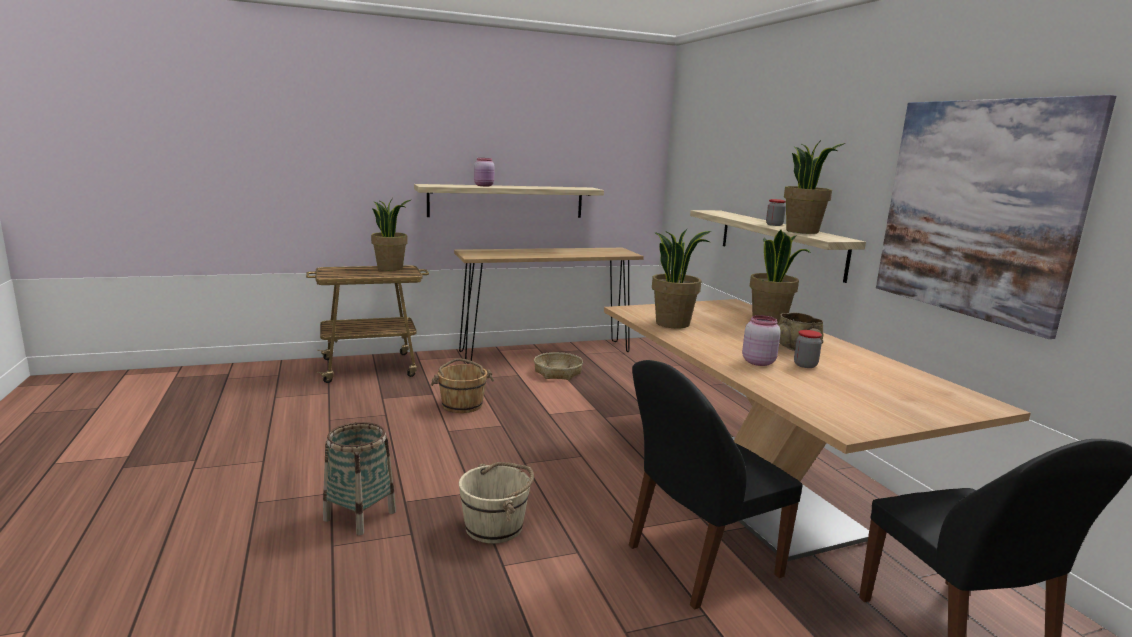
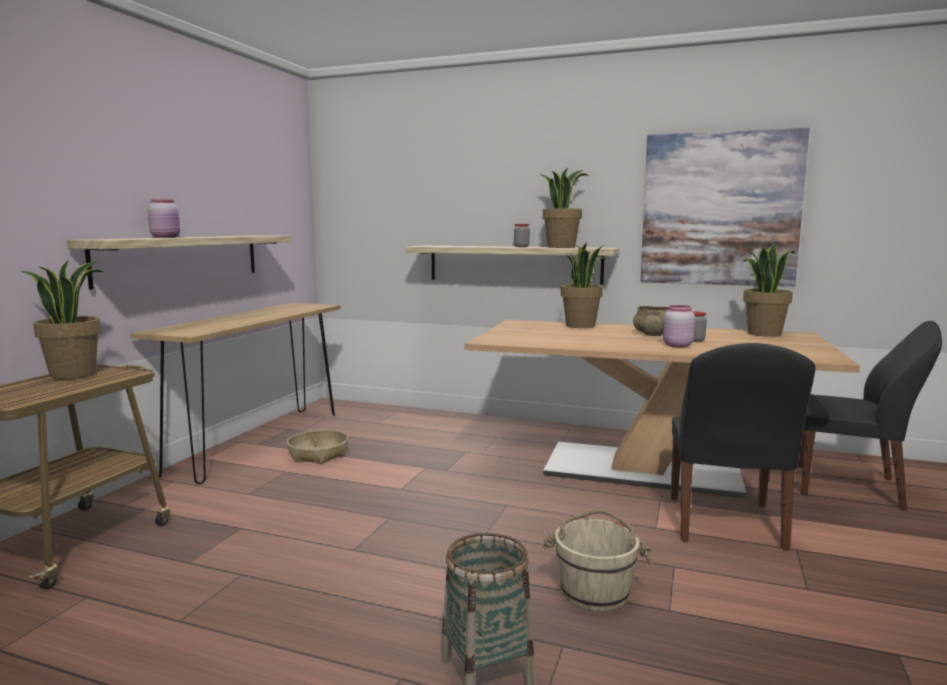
camera: 50 degrees left, 5 degrees down
brown bucket [430,358,494,413] -> none
potted plant [652,228,711,328] -> potted plant moved to [743,244,795,337]

